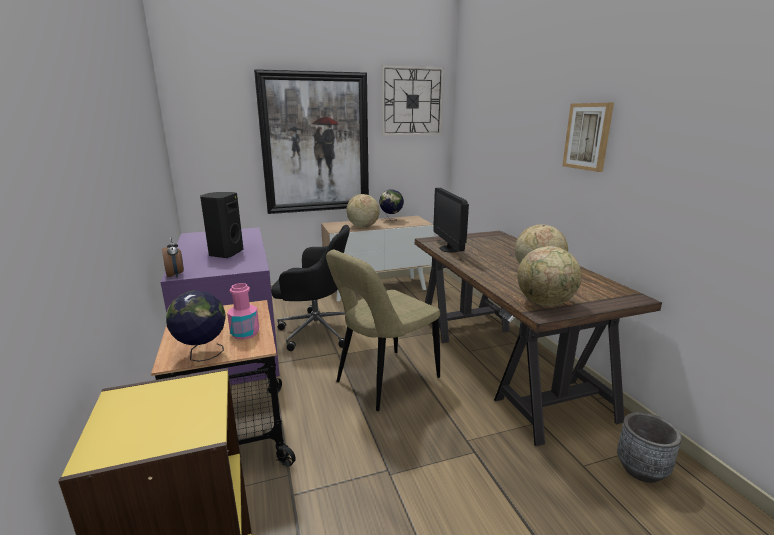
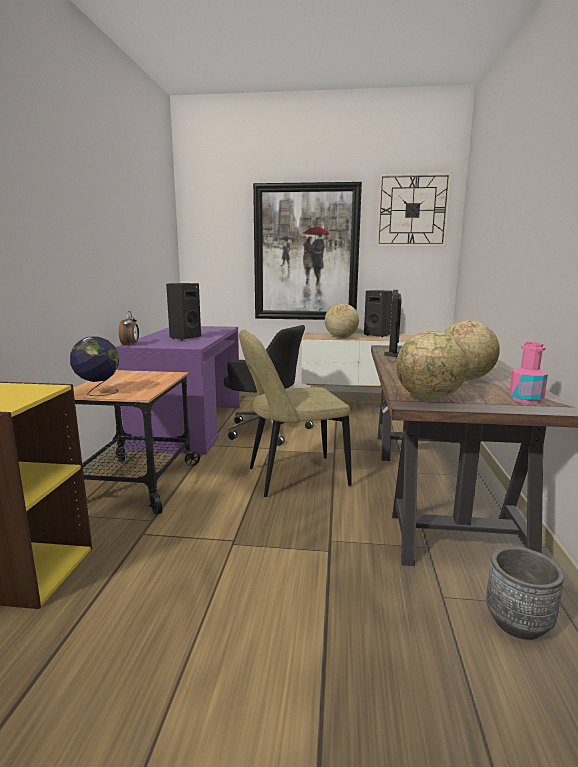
camera: 25 degrees right, 5 degrees down
pink bottle [227,283,259,339] -> pink bottle moved to [509,342,548,404]
globe [379,189,404,221] -> black speaker [364,290,393,337]
picture [562,103,614,172] -> none

